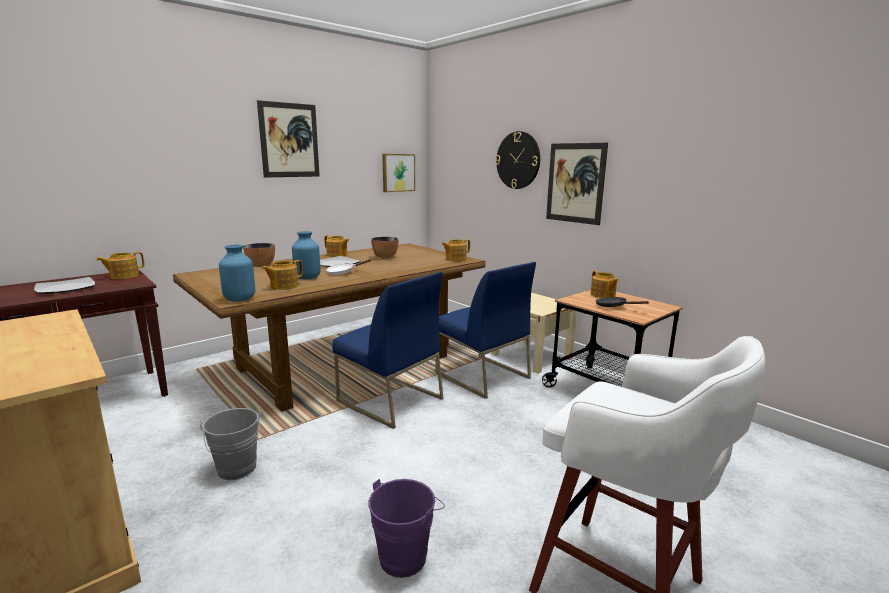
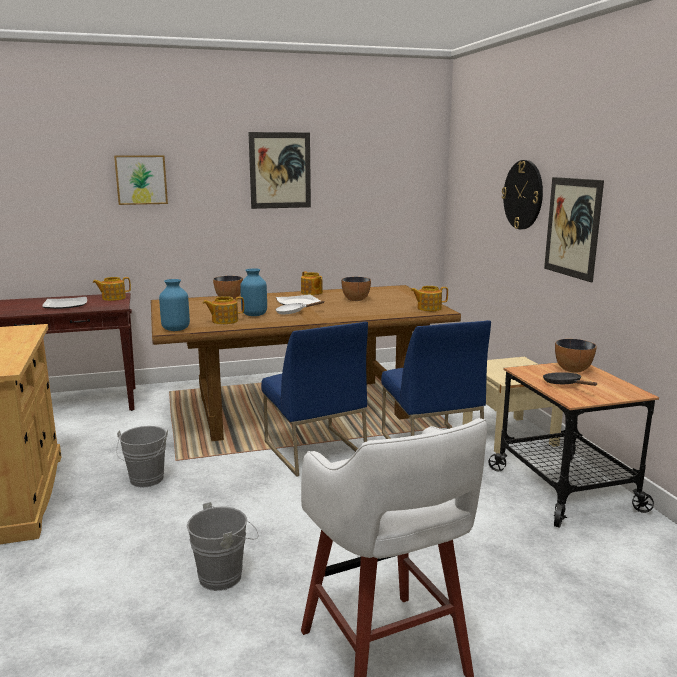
camera: 25 degrees right, 0 degrees up
purple bucket [369,479,445,578] -> grey bucket [187,502,258,591]
picture [382,154,415,192] -> picture moved to [114,155,168,205]
teapot [591,271,619,298] -> bowl [555,339,597,373]

